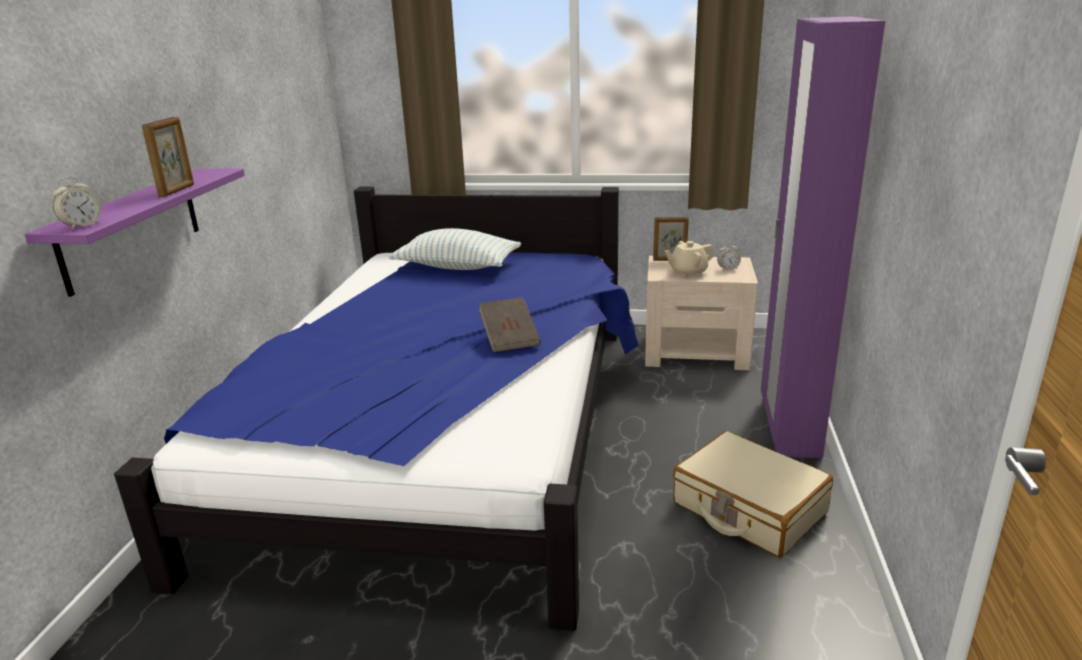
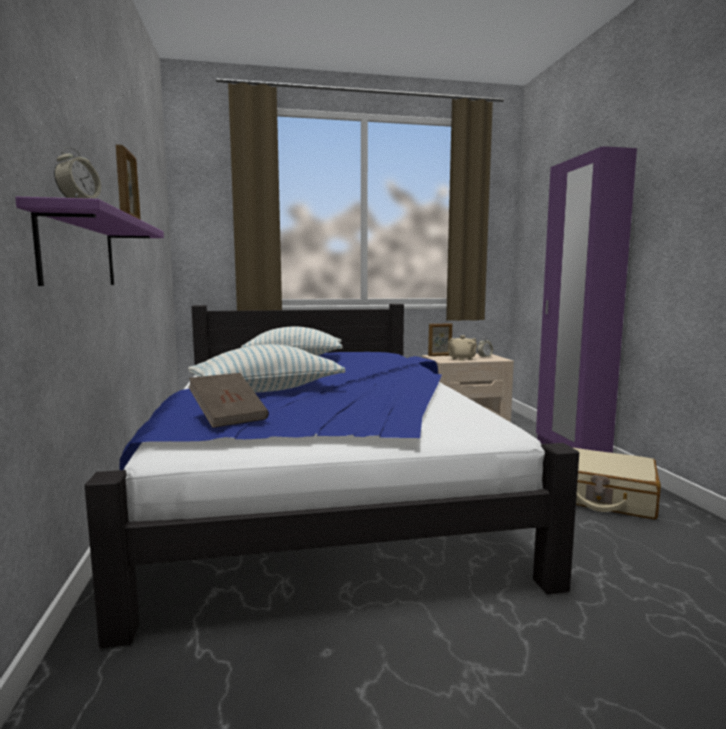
camera: 20 degrees left, 15 degrees down
brown book [479,297,541,353] -> brown book moved to [188,373,269,428]
none -> pillow [188,344,346,393]

